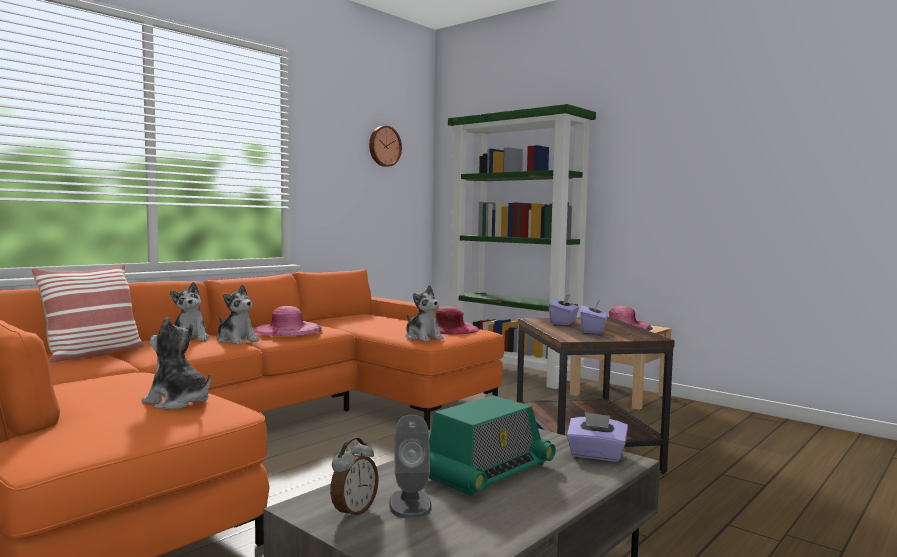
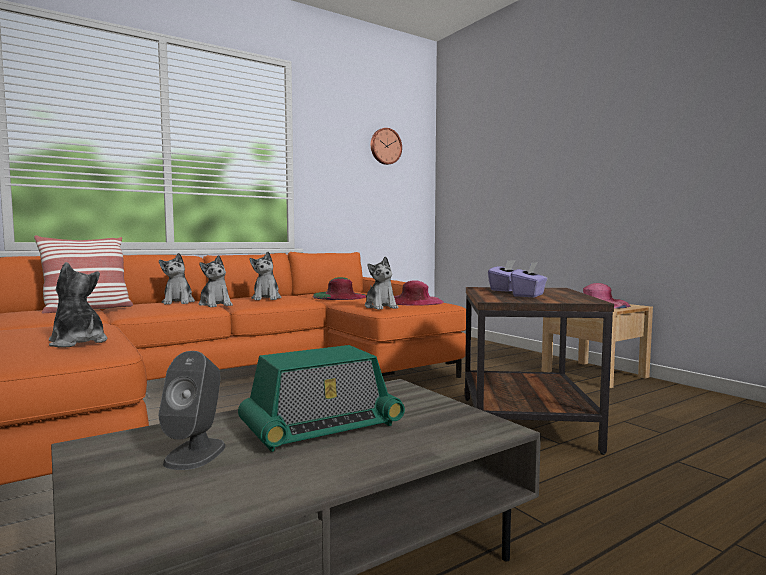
camera: 15 degrees right, 0 degrees up
pink hat [254,306,322,336] -> plush toy [250,252,281,300]
alarm clock [330,437,378,519] -> none
green bookcase [448,104,596,389] -> none
purple tissue box [567,412,628,462] -> none
none -> green hat [313,277,367,300]

